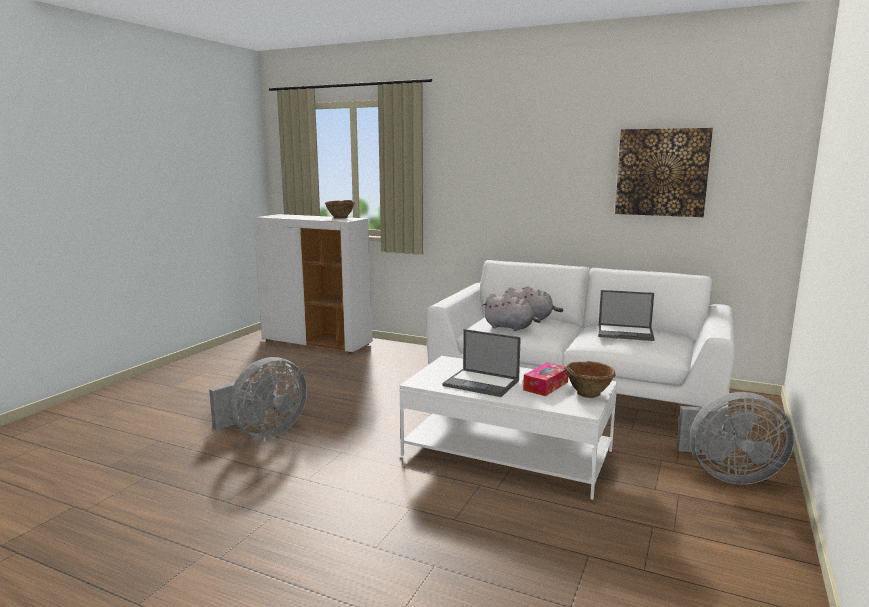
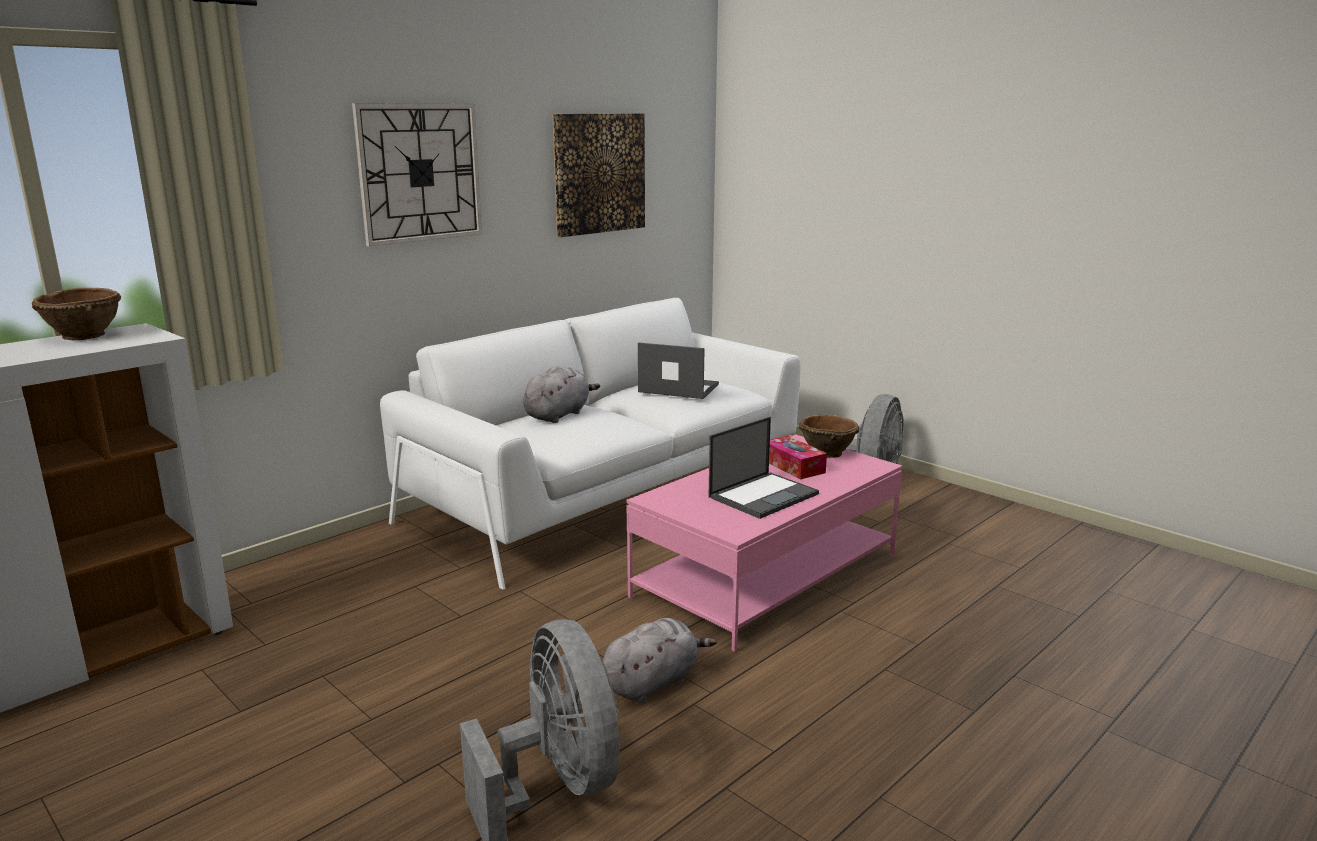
camera: 70 degrees left, 5 degrees up
white coffee table [399,356,617,500] -> pink coffee table [626,434,903,652]
grey plush toy [483,293,541,331] -> grey plush toy moved to [603,618,717,703]
laptop [598,290,655,341] -> laptop turned 105 degrees counterclockwise [638,342,719,399]
none -> wall clock [352,103,482,247]

